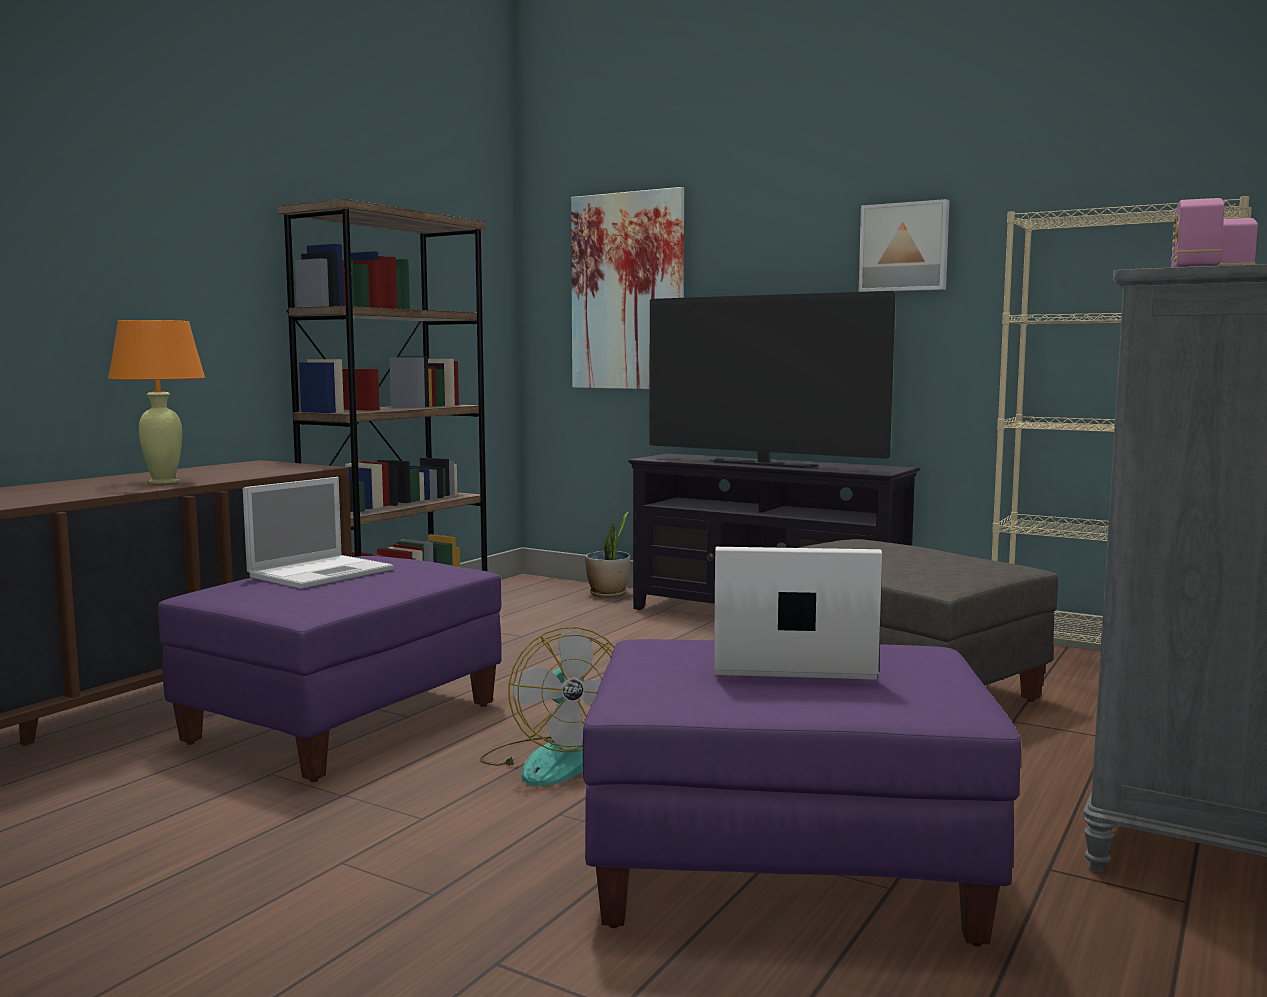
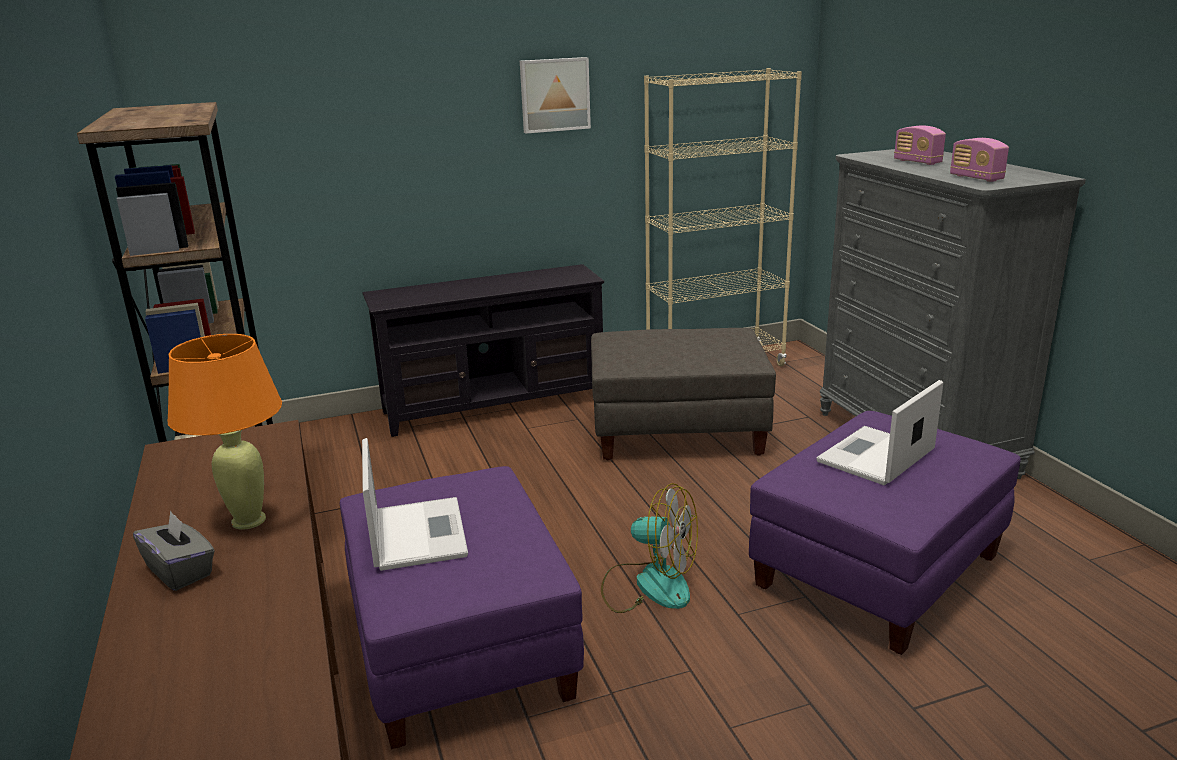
camera: 50 degrees left, 15 degrees up
picture [571,187,684,389] -> none
potted plant [585,512,630,598] -> none
television [649,291,896,468] -> none
none -> grey tissue box [133,510,215,591]

